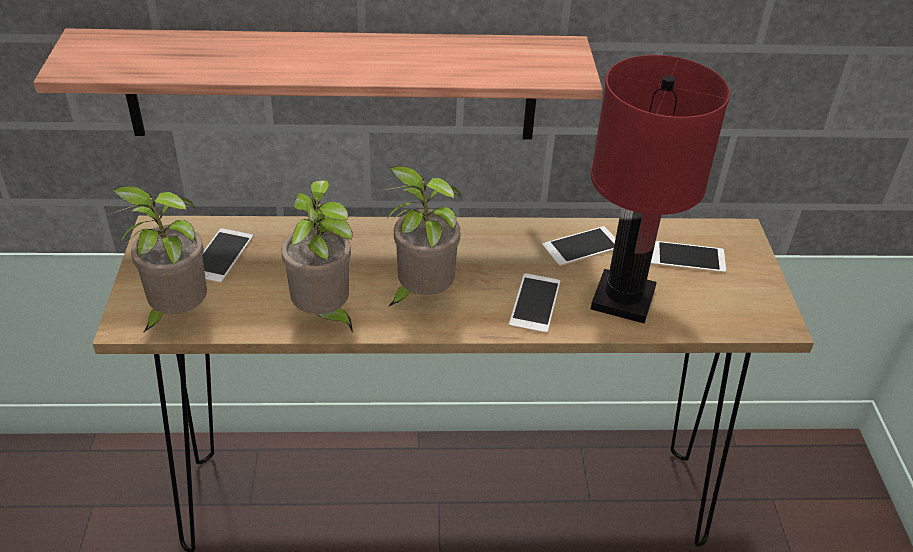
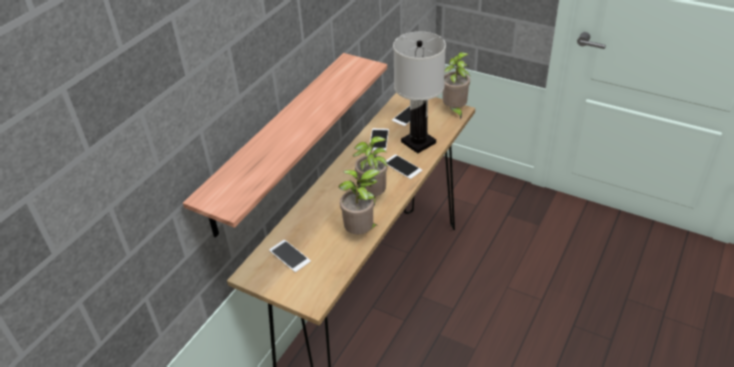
camera: 55 degrees left, 0 degrees up
potted plant [108,186,207,333] -> potted plant moved to [443,52,471,120]
red table lamp [591,55,730,324] -> white table lamp [393,31,446,153]

